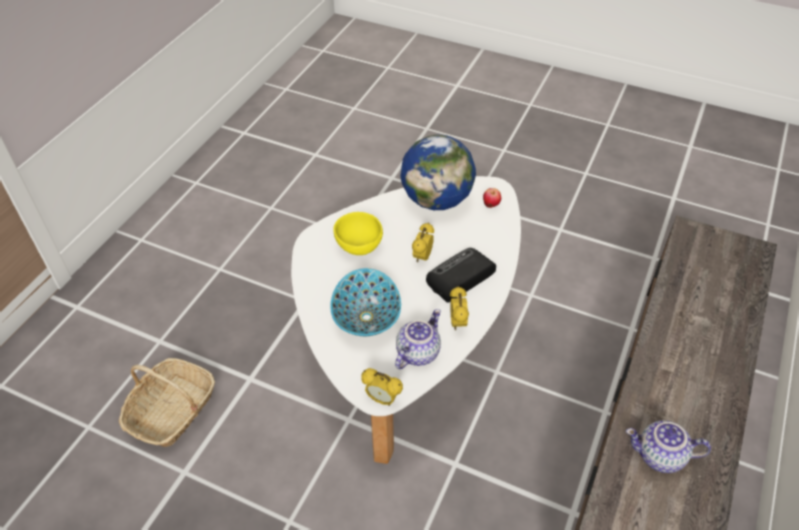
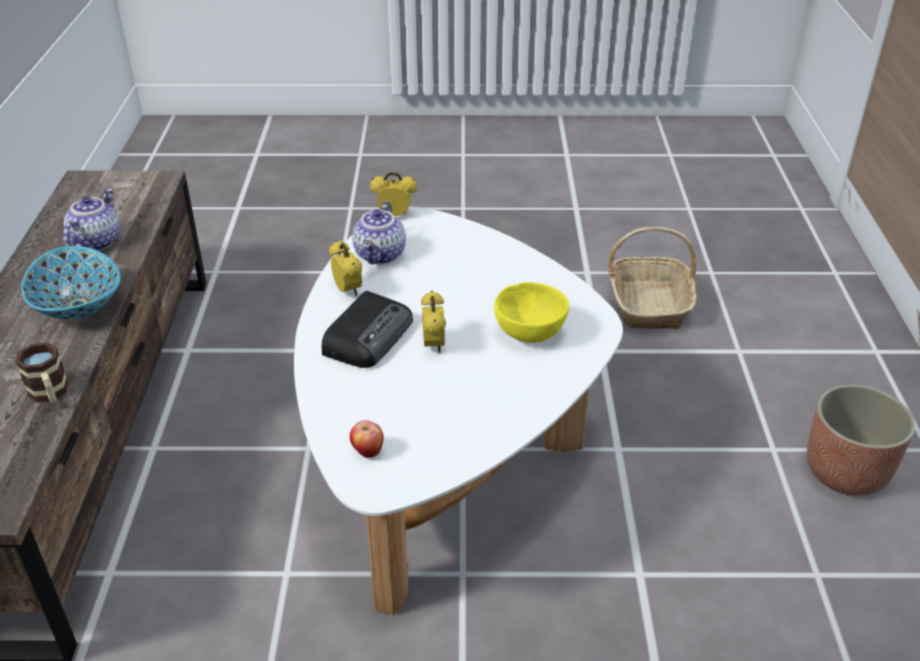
camera: 155 degrees right, 10 degrees down
bowl [330,268,401,336] -> bowl moved to [21,246,121,320]
globe [400,134,476,210] -> none
teapot [626,421,711,473] -> teapot turned 60 degrees counterclockwise [63,188,120,251]
none -> mug [15,342,69,403]
none -> planter [807,385,915,496]

